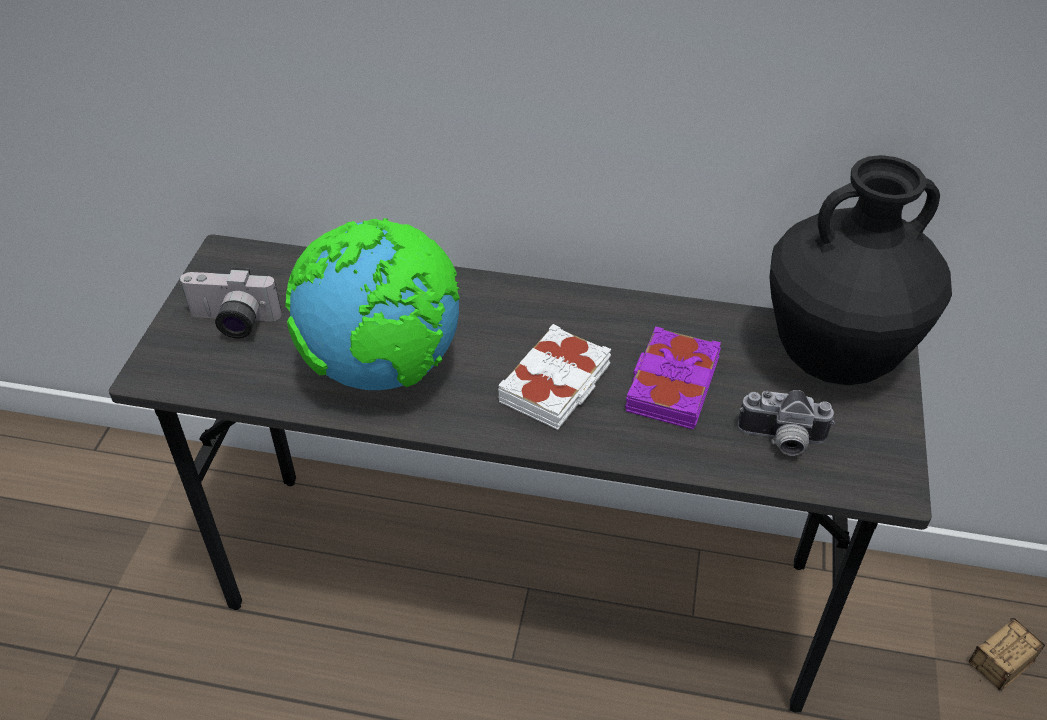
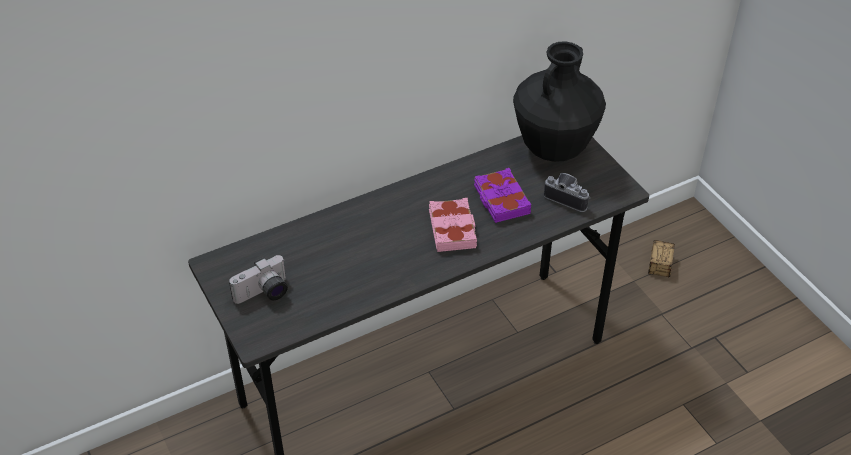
camera: 40 degrees left, 0 degrees up
globe [285,218,460,390] -> none
white book [498,324,611,430] -> pink book [429,198,477,252]
camera [738,390,835,456] -> camera turned 120 degrees counterclockwise [544,173,590,212]

